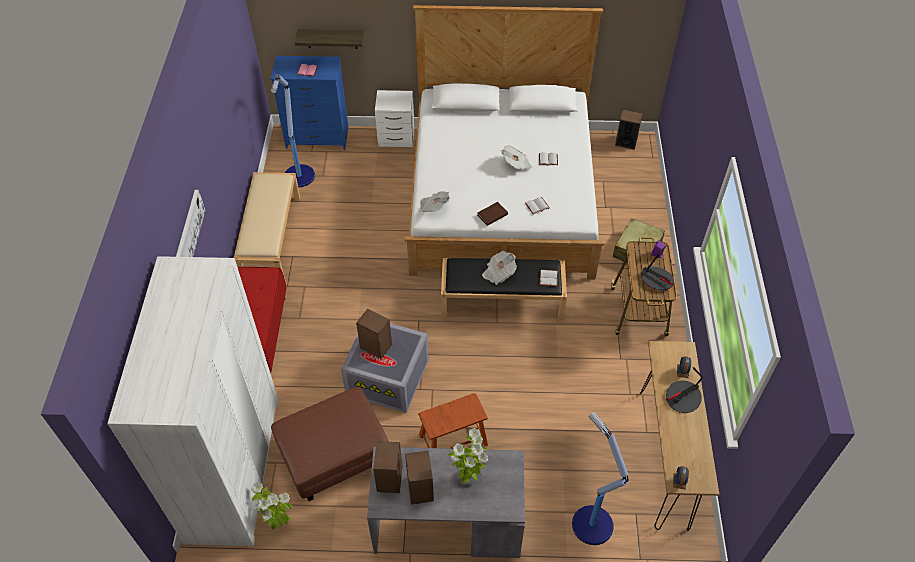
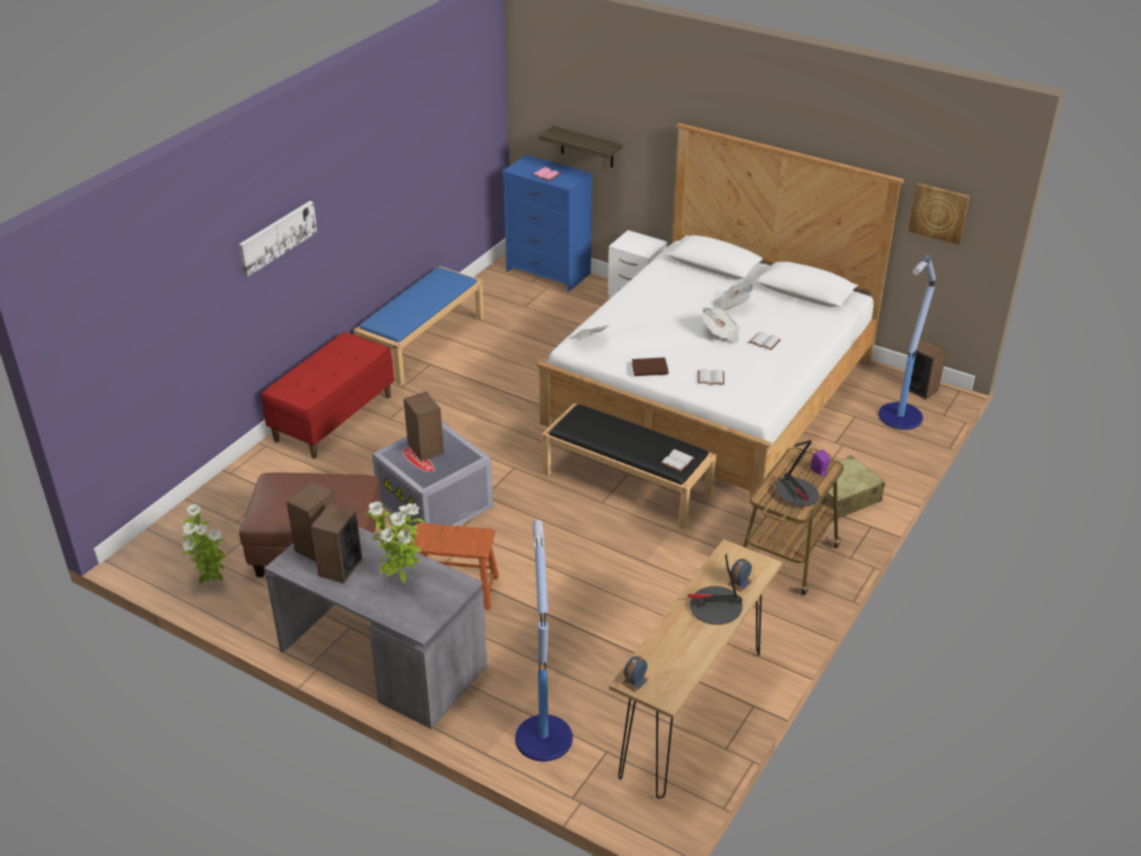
camera: 30 degrees right, 15 degrees down
white wardrobe [107,256,279,546] -> none
beige bench [234,172,300,279] -> blue bench [353,266,484,385]
floor lamp [271,74,315,187] -> floor lamp moved to [878,255,936,430]
newspaper [482,251,517,285] -> newspaper moved to [711,282,755,310]
none -> picture [908,183,970,245]

